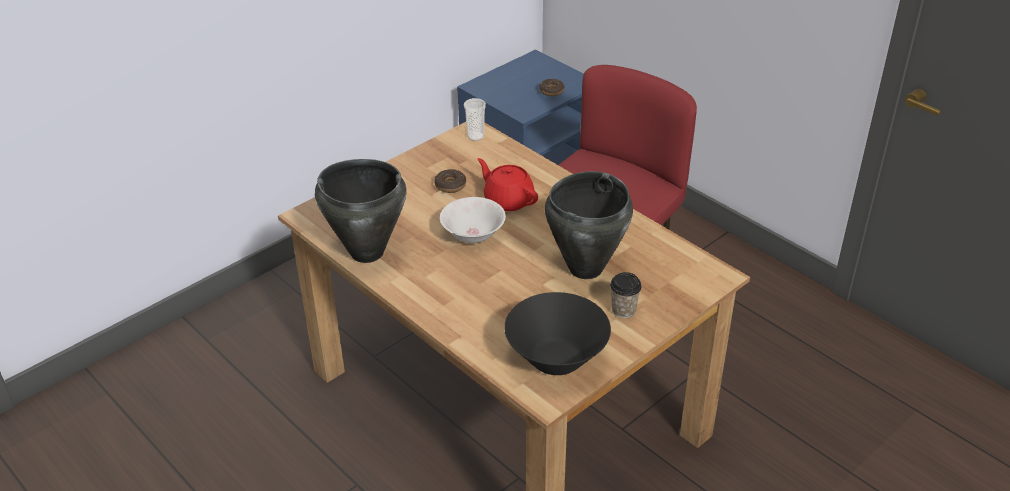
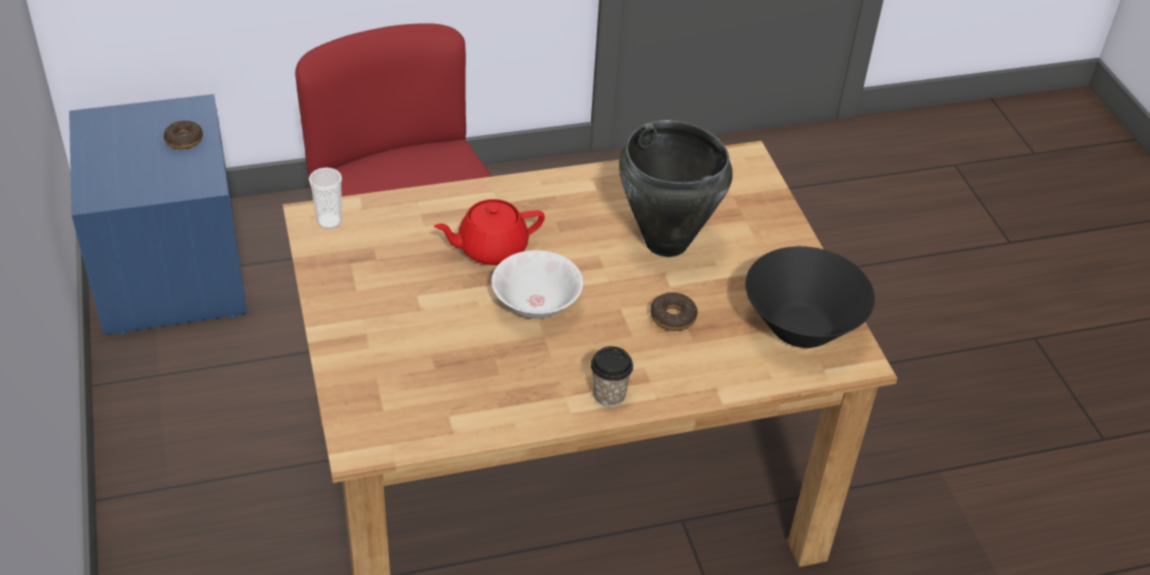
camera: 65 degrees left, 5 degrees up
black cooking pot [315,159,407,263] -> none
donut [434,169,466,193] -> donut moved to [650,292,698,331]
cup [610,272,642,318] -> cup moved to [591,346,633,407]

